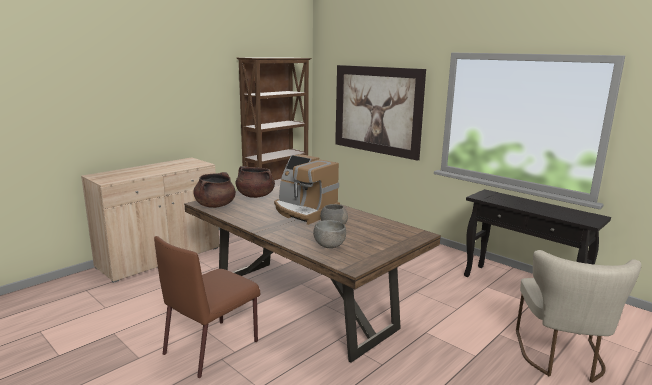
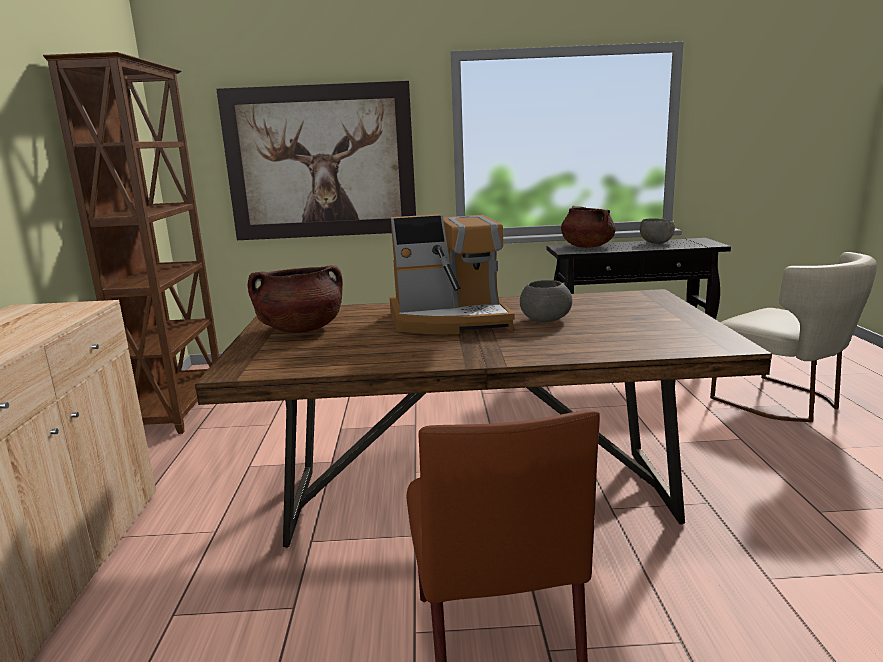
camera: 45 degrees left, 0 degrees up
brown cooking pot [193,172,236,208] -> brown cooking pot moved to [561,206,616,248]
grey bowl [313,220,346,248] -> grey bowl moved to [640,218,675,244]

